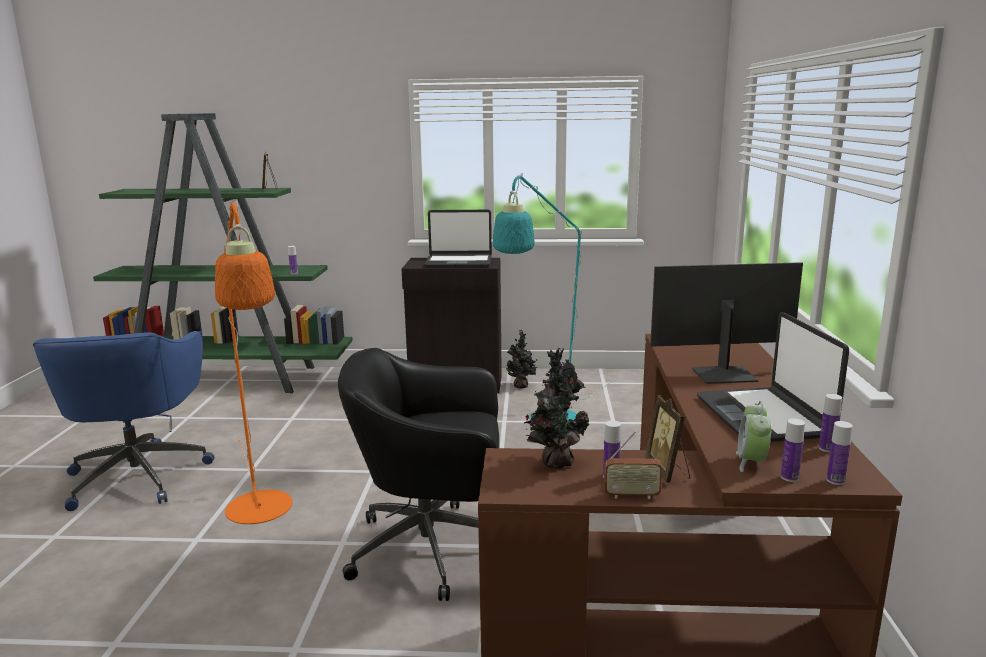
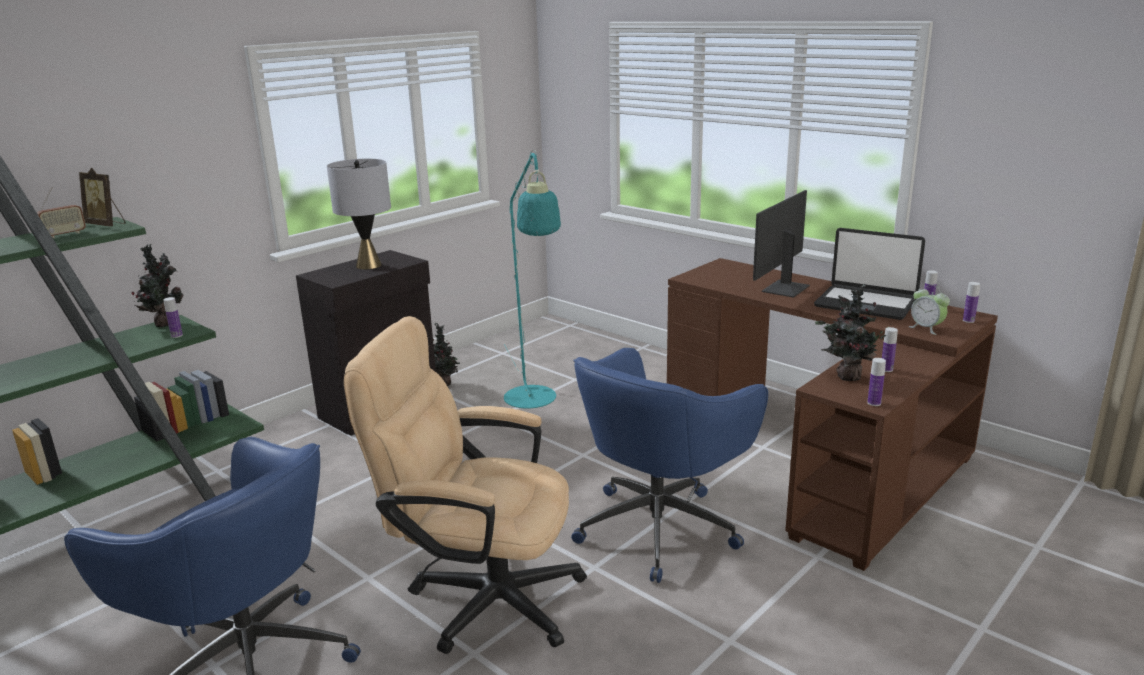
camera: 50 degrees left, 5 degrees up
orange floor lamp [215,200,293,524] -> beige office chair [344,316,587,654]
black office chair [338,348,499,601] -> blue office chair [571,348,768,583]
laptop [424,210,492,267] -> grey table lamp [327,159,391,269]
radio [604,431,662,499] -> radio moved to [37,187,86,238]
picture frame [645,395,690,482] -> none
bottle [781,418,805,482] -> bottle moved to [867,358,886,406]
none -> potted plant [132,244,184,327]

